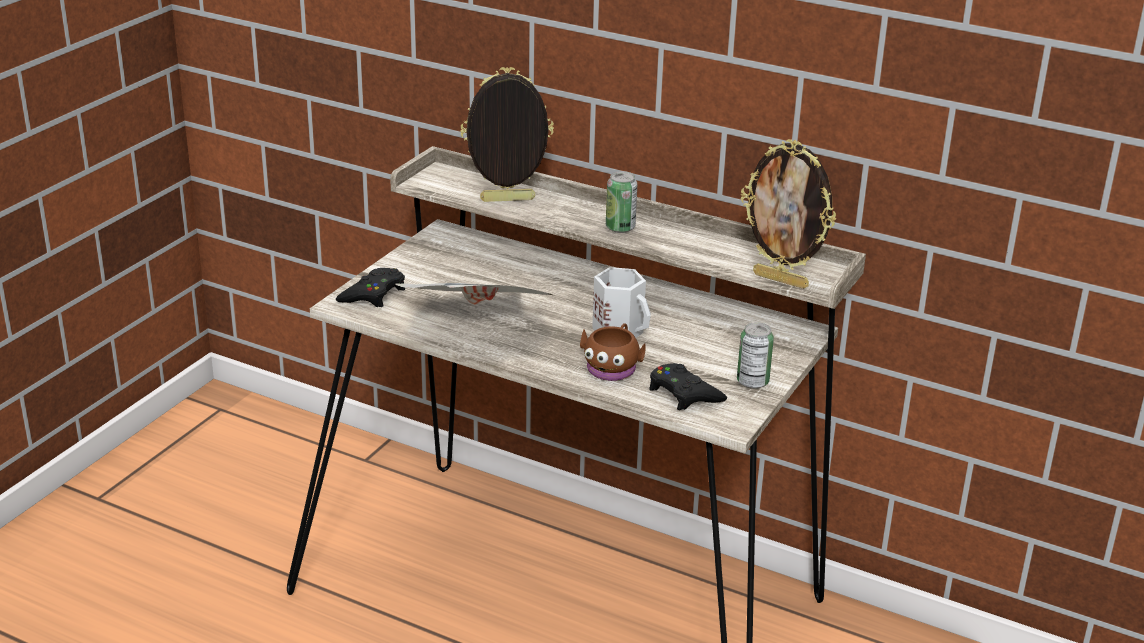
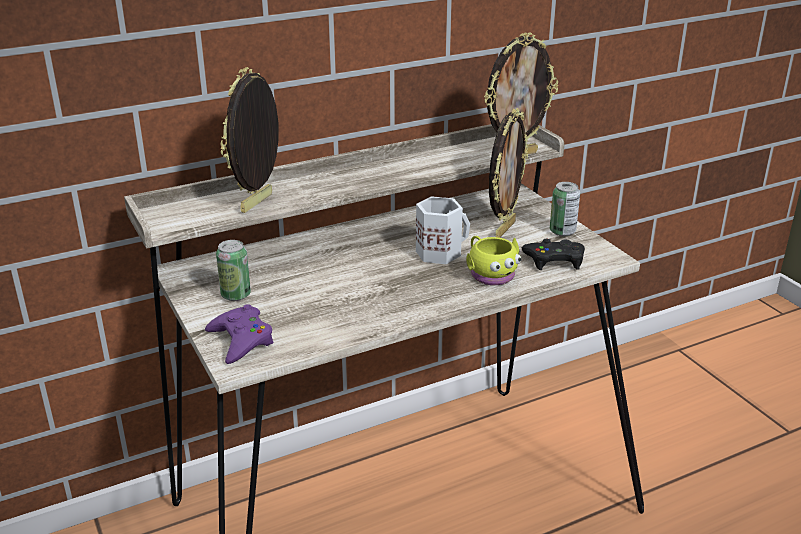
camera: 55 degrees left, 0 degrees up
black game controller [336,268,405,307] -> purple game controller [205,304,274,364]
newspaper [396,283,553,305] -> none
brown mug [580,323,646,381] -> yellow mug [466,236,522,285]
can [606,171,637,233] -> can moved to [216,240,251,301]
none -> picture frame [489,108,528,238]

